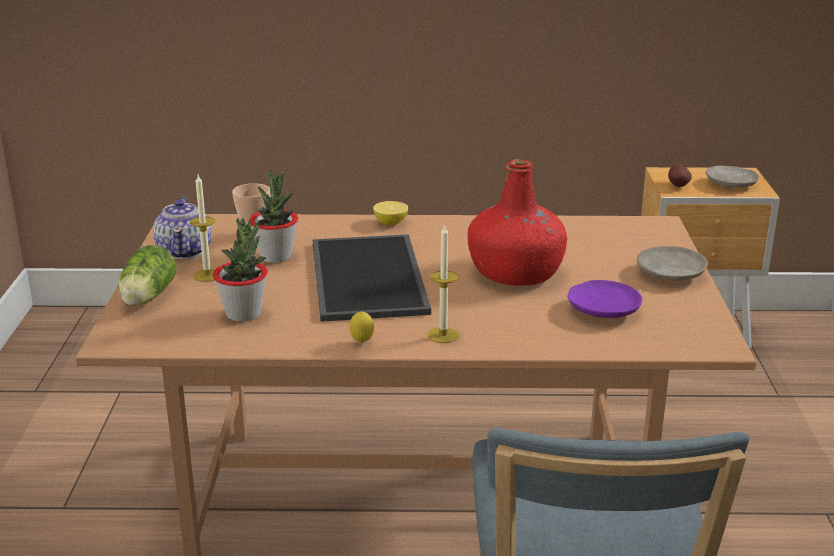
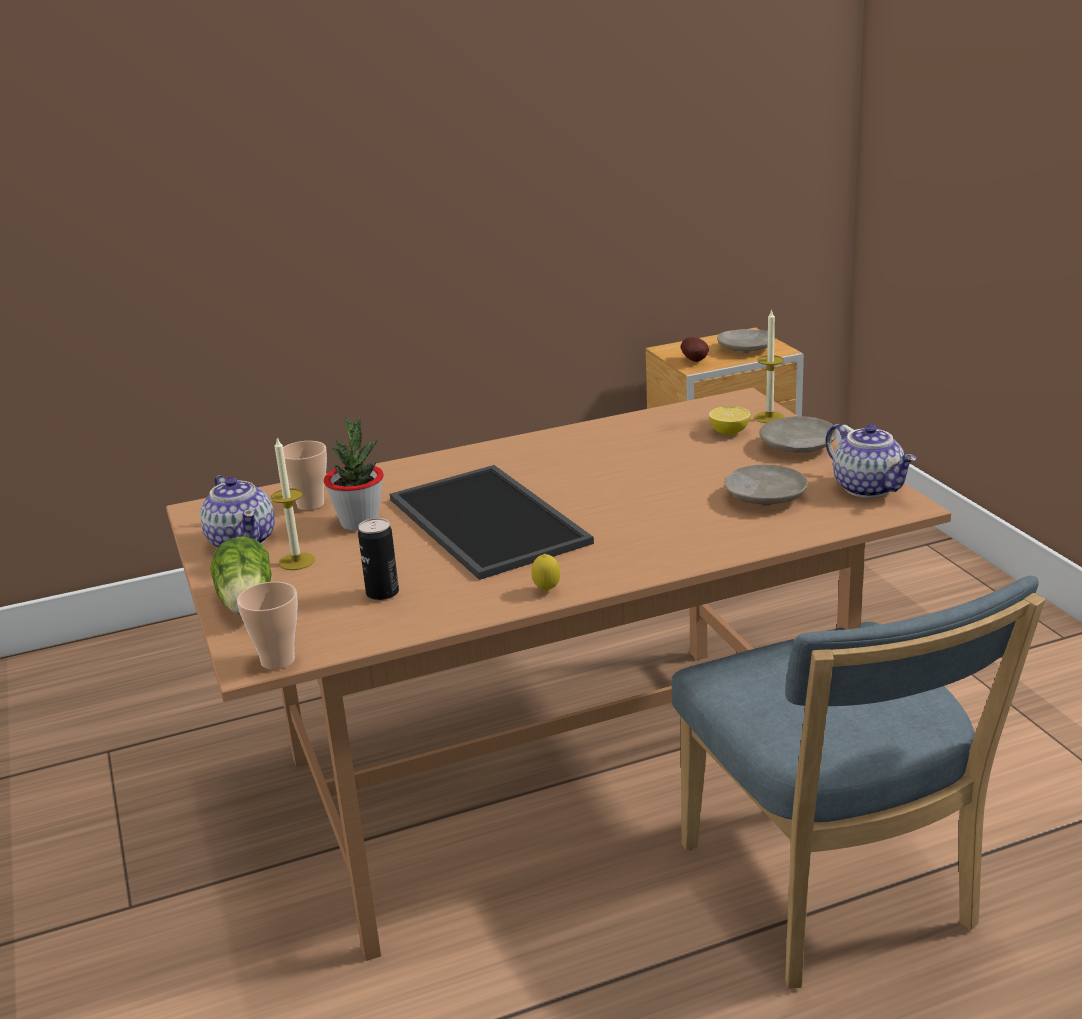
camera: 20 degrees left, 0 degrees up
potted plant [213,218,268,321] -> can [358,518,399,600]
lemon [373,201,408,225] -> lemon moved to [709,406,751,435]
candle [427,224,459,343] -> candle moved to [755,309,785,423]
red bottle [468,159,567,286] -> none
purple plate [567,280,642,318] -> beige plate [724,465,808,506]
none -> cup [237,582,298,670]
none -> teapot [825,424,916,498]

